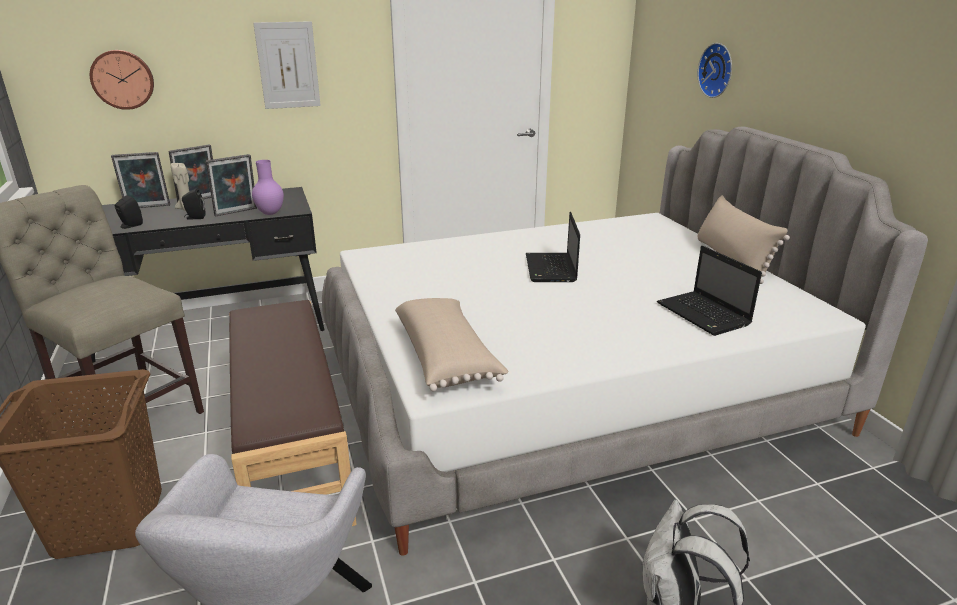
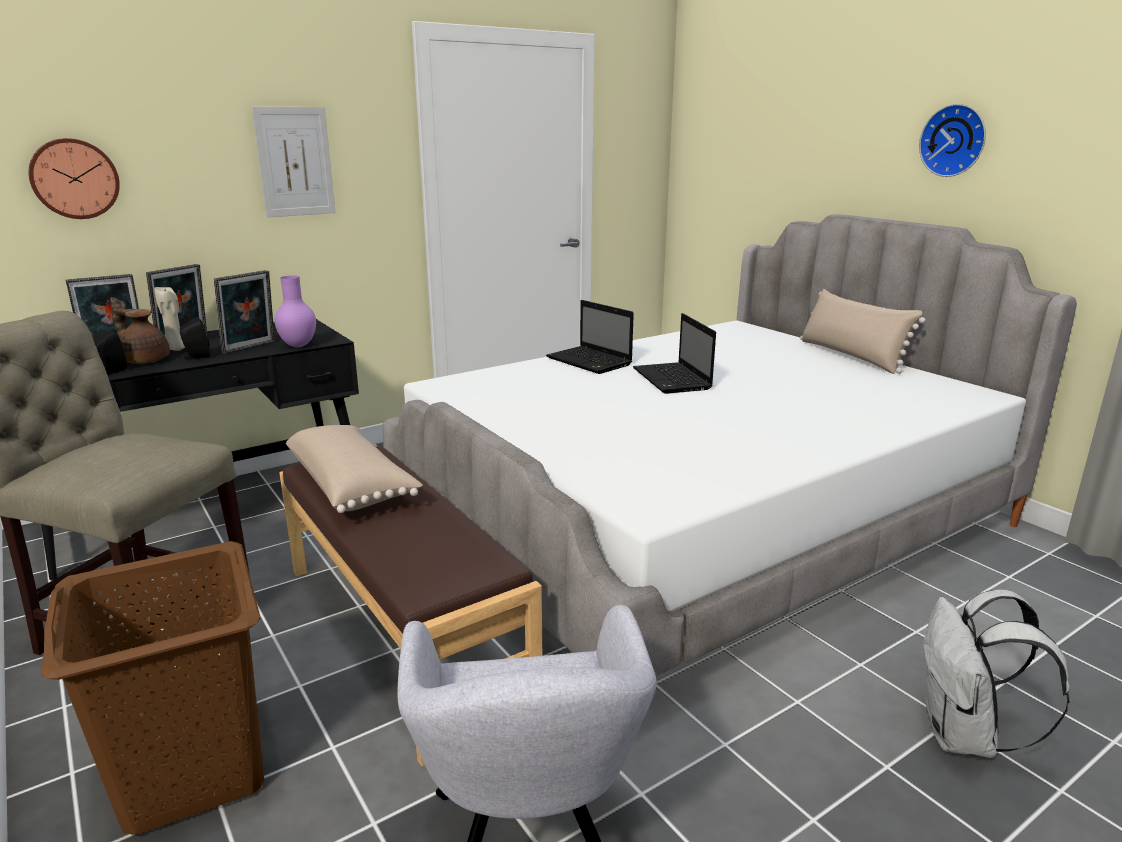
camera: 15 degrees left, 5 degrees down
beige pillow [395,298,508,391] -> beige pillow moved to [286,425,423,513]
laptop [657,246,762,336] -> laptop moved to [546,300,634,374]
wall clock [698,43,732,98] -> wall clock moved to [919,104,986,177]
none -> brown teapot [110,297,170,364]

